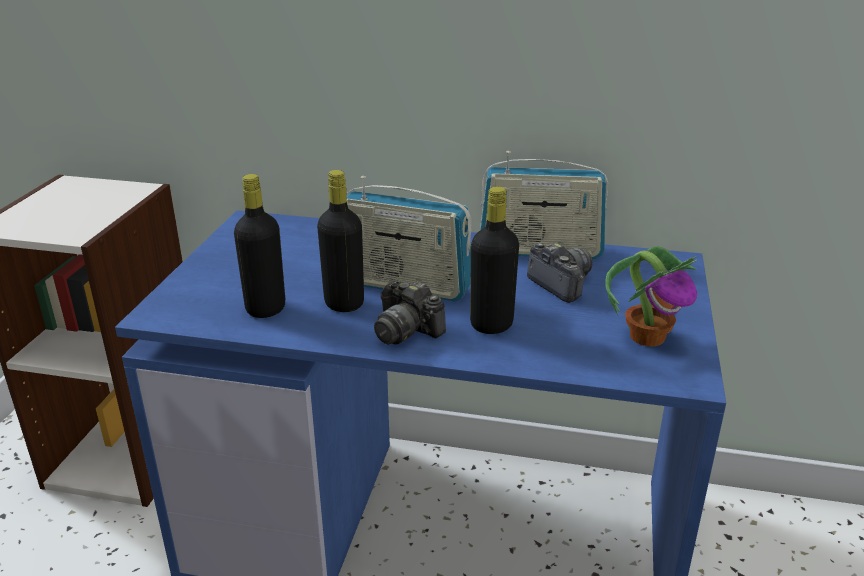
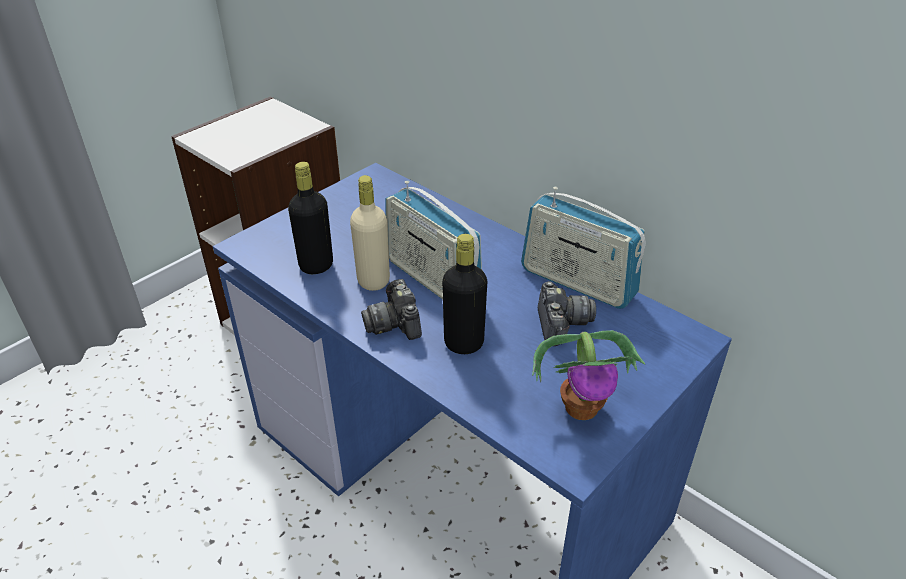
camera: 30 degrees right, 10 degrees up
black bottle [317,170,364,312] -> beige bottle [350,175,390,291]

